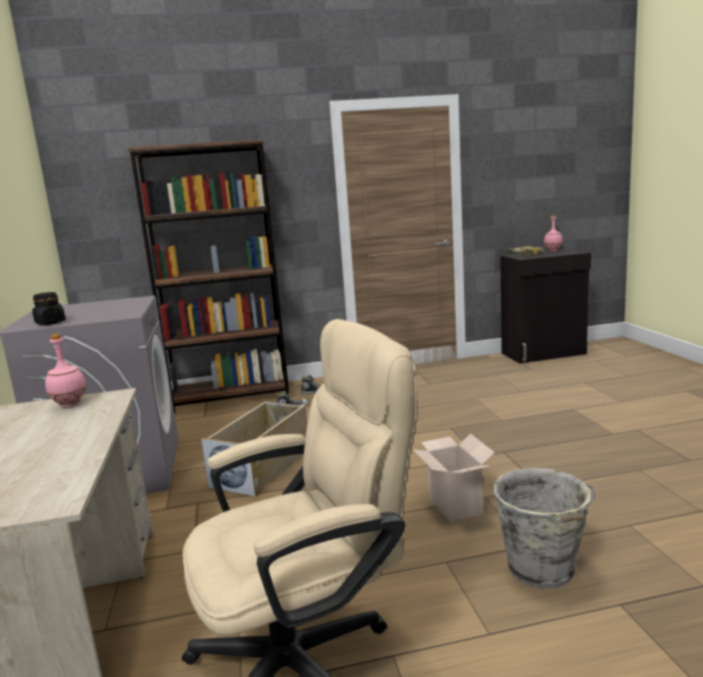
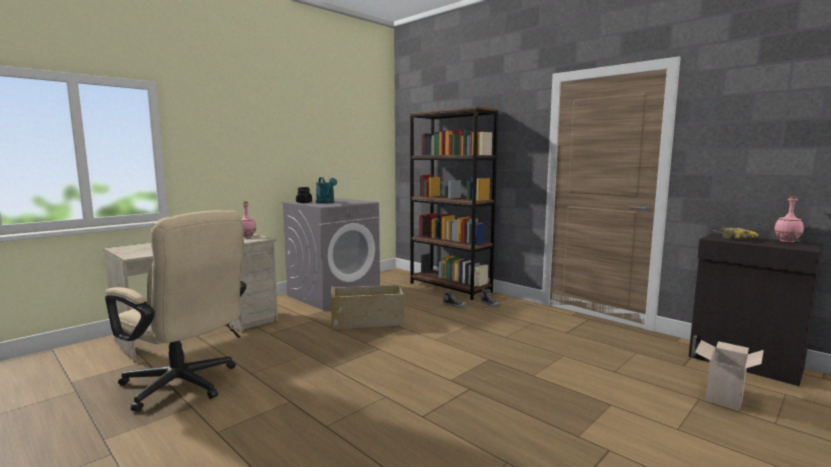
camera: 55 degrees right, 5 degrees down
cardboard box [413,434,495,522] -> cardboard box moved to [695,340,764,411]
grey bucket [493,468,595,588] -> none
none -> turquoise watering can [316,177,337,204]

